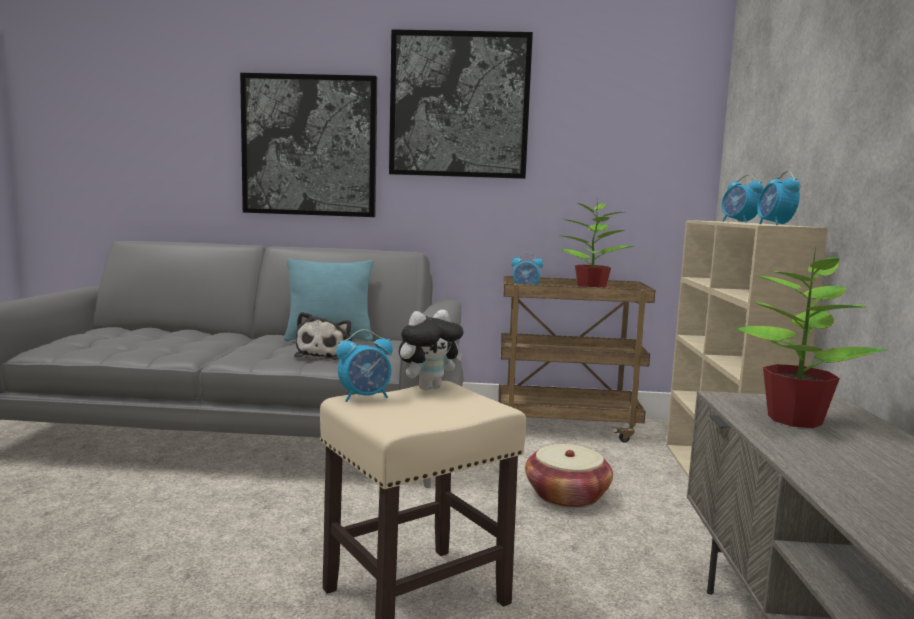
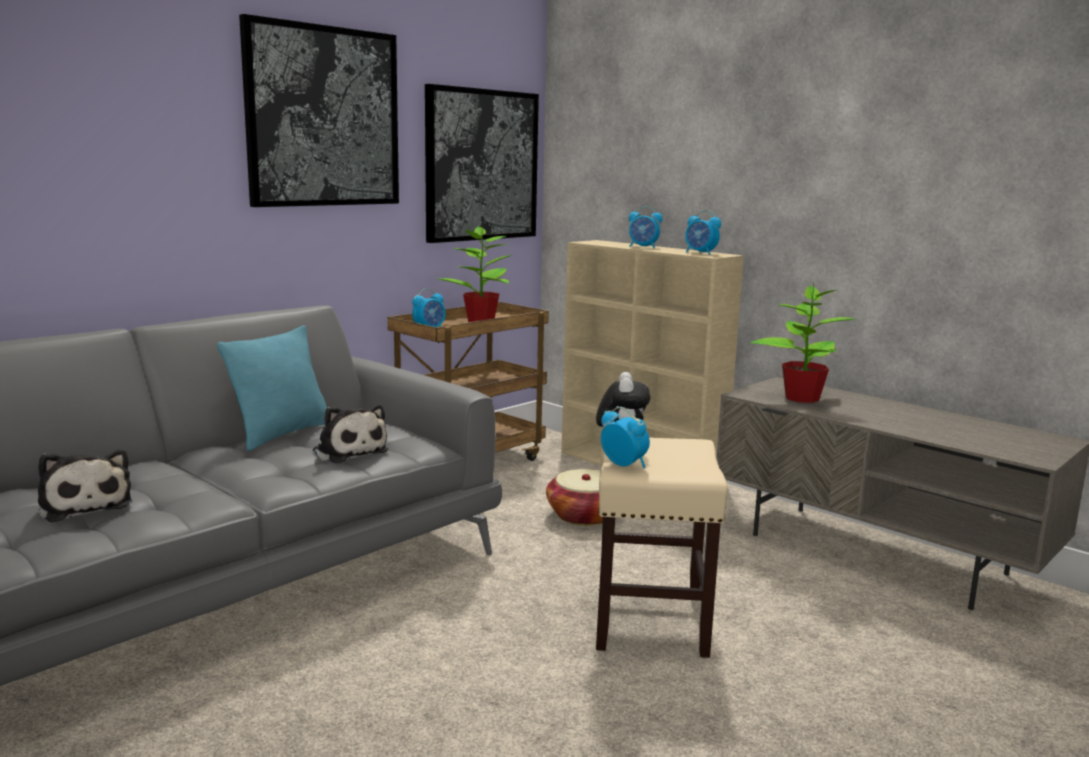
camera: 50 degrees left, 5 degrees up
picture [240,73,377,217] -> picture moved to [425,84,539,243]
alarm clock [336,329,393,402] -> alarm clock turned 60 degrees counterclockwise [601,407,650,468]
none -> plush toy [38,449,133,522]

